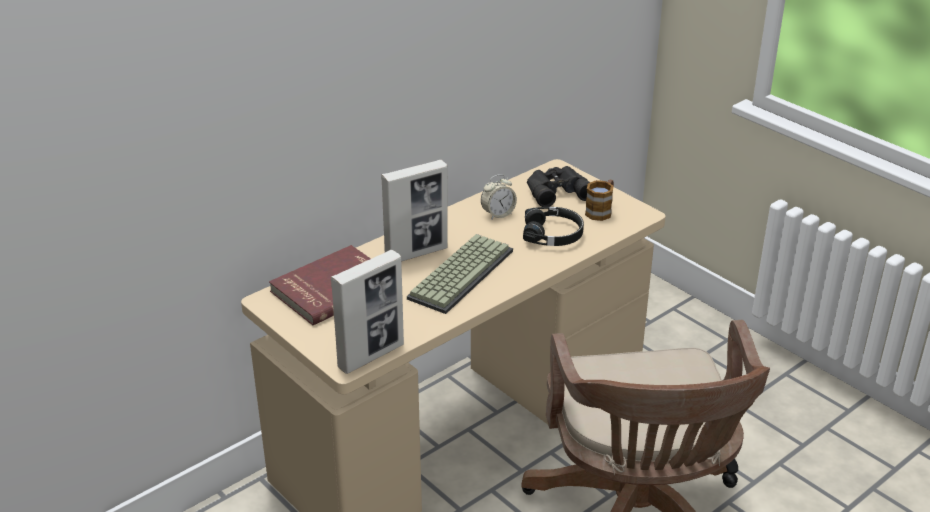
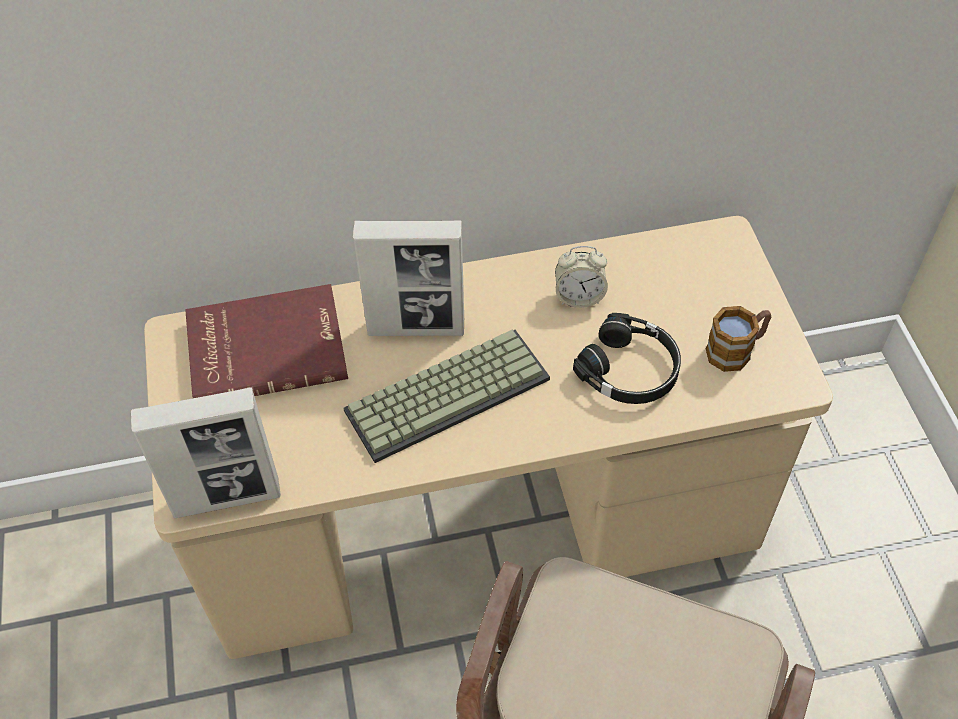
camera: 30 degrees right, 20 degrees up
black binoculars [527,166,590,207] -> none

